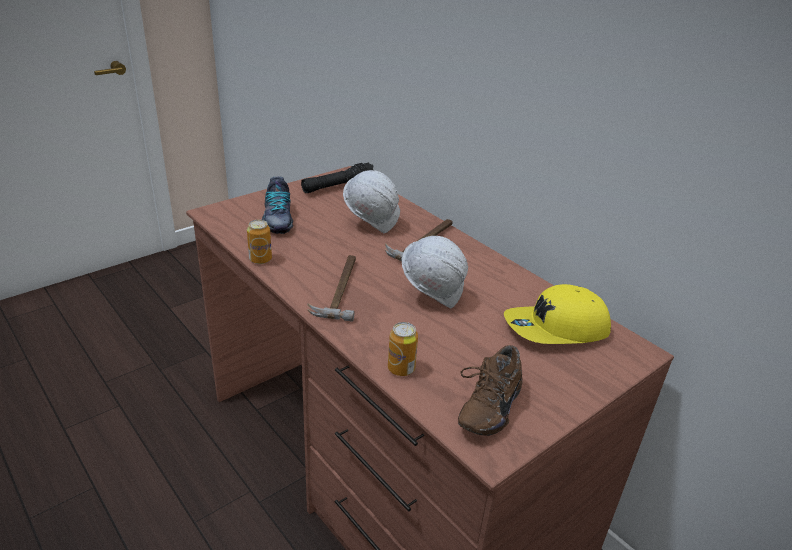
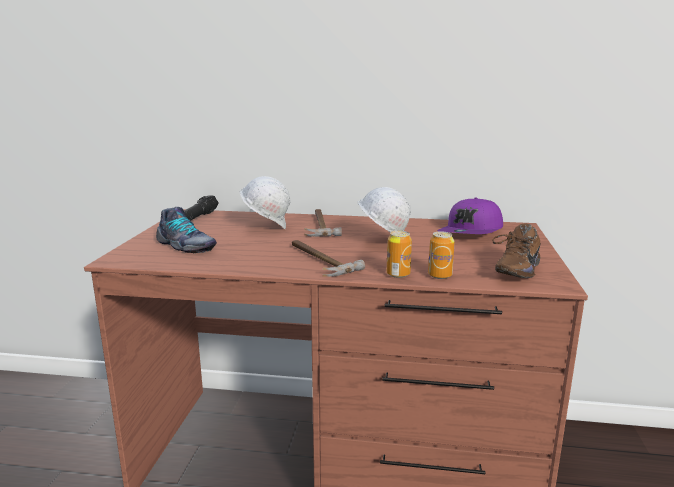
camera: 40 degrees left, 15 degrees down
can [247,220,272,264] -> can moved to [387,231,412,278]
brown shoe [458,345,522,436] -> brown shoe turned 45 degrees clockwise [492,224,541,278]
yellow cap [504,284,611,344] -> purple cap [437,198,503,234]

